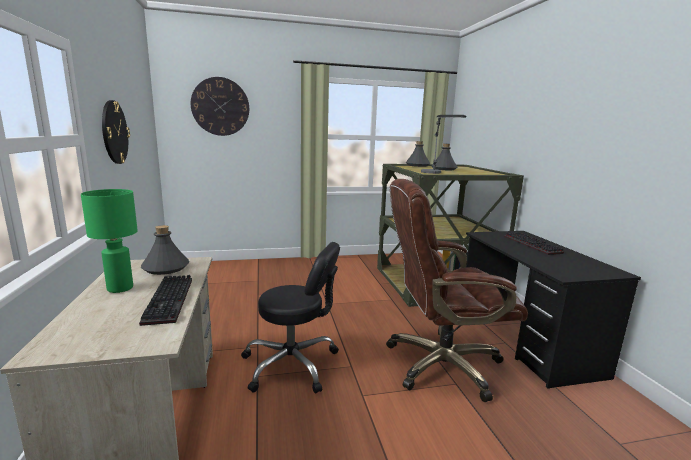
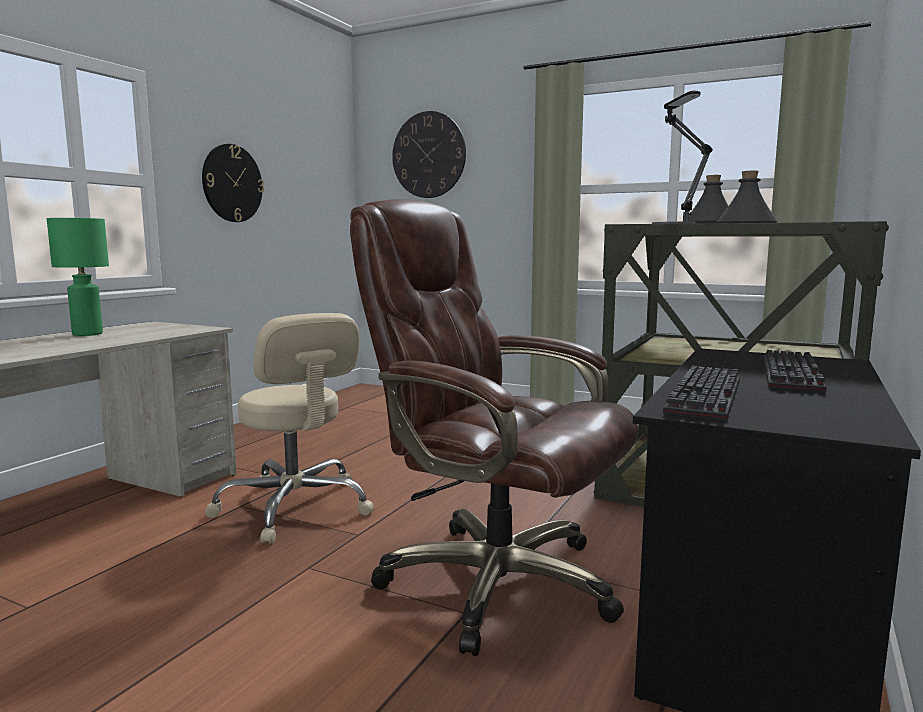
camera: 40 degrees right, 5 degrees down
keyboard [139,275,192,326] -> keyboard moved to [663,365,740,421]
grey bottle [141,225,189,275] -> none
black office chair [241,242,340,393] -> beige office chair [205,313,374,544]

